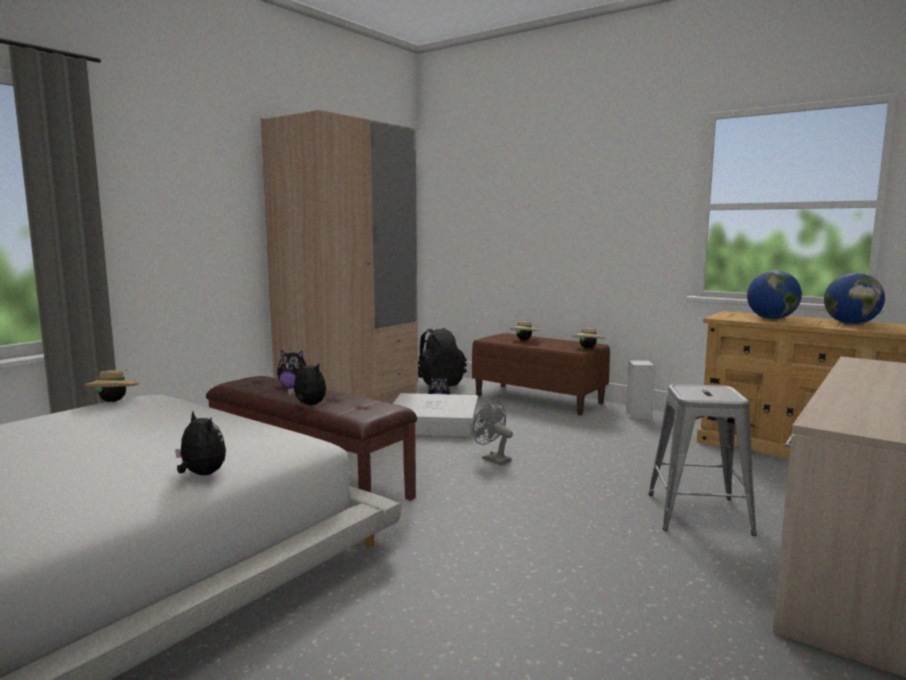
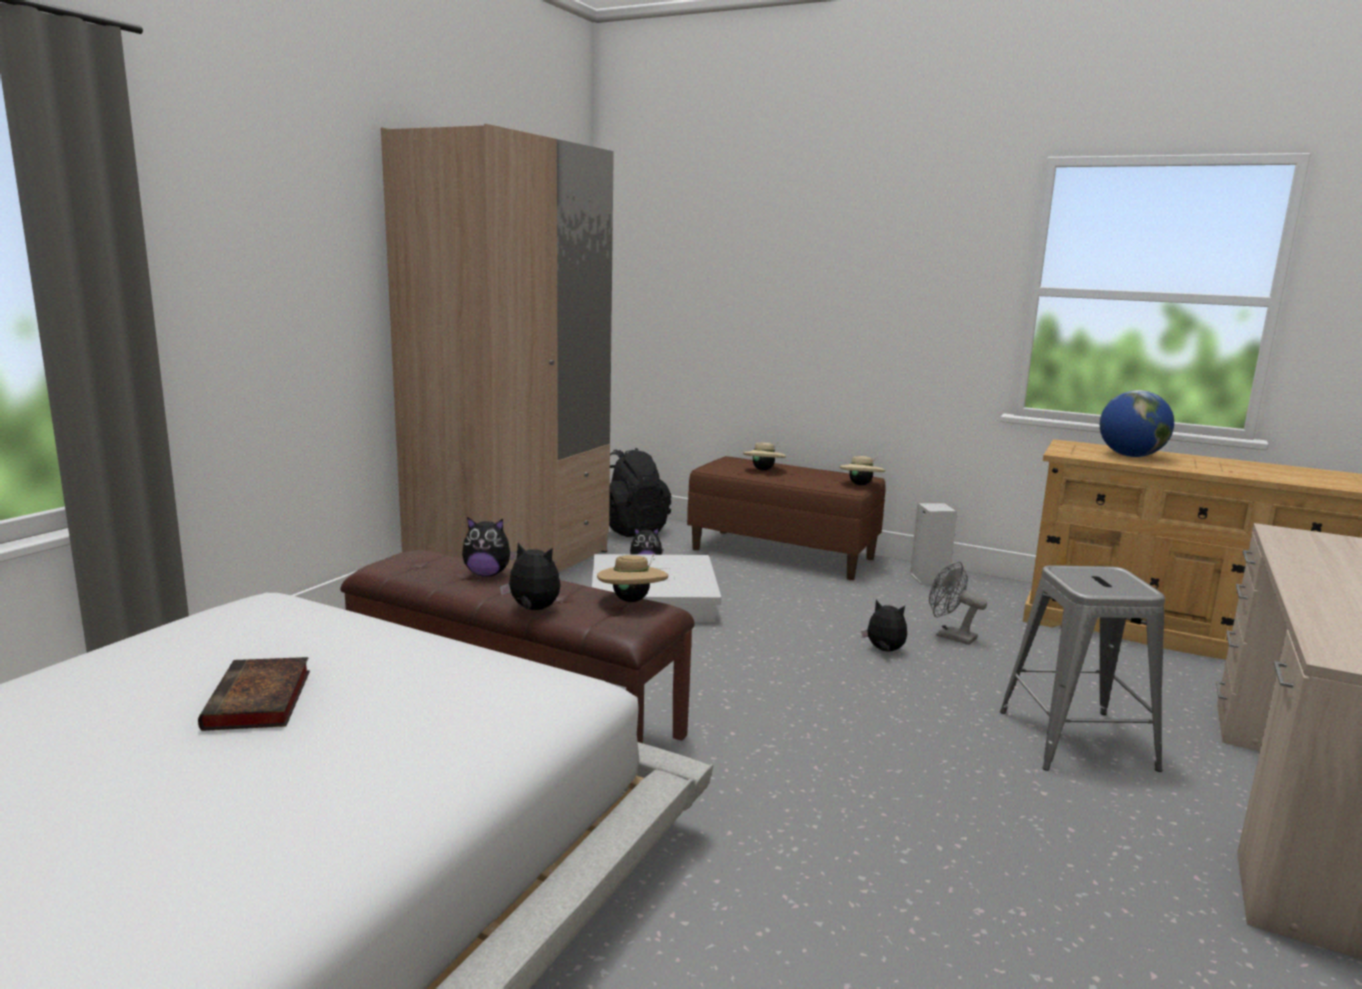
camera: 10 degrees left, 5 degrees up
beige hat [84,370,139,402] -> beige hat moved to [597,554,668,602]
plush toy [175,411,226,475] -> plush toy moved to [861,600,907,652]
grey fan [473,402,513,465] -> grey fan moved to [929,562,987,645]
globe [824,273,885,325] -> none
none -> book [198,657,310,731]

